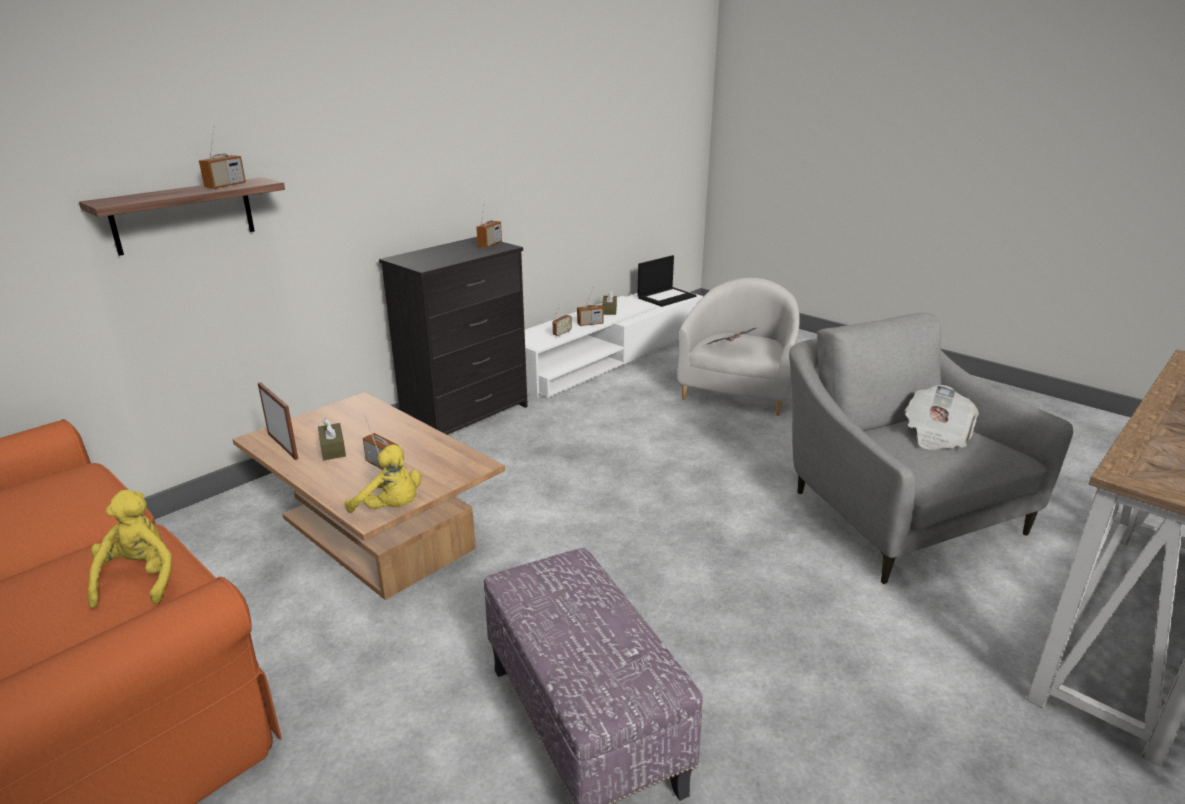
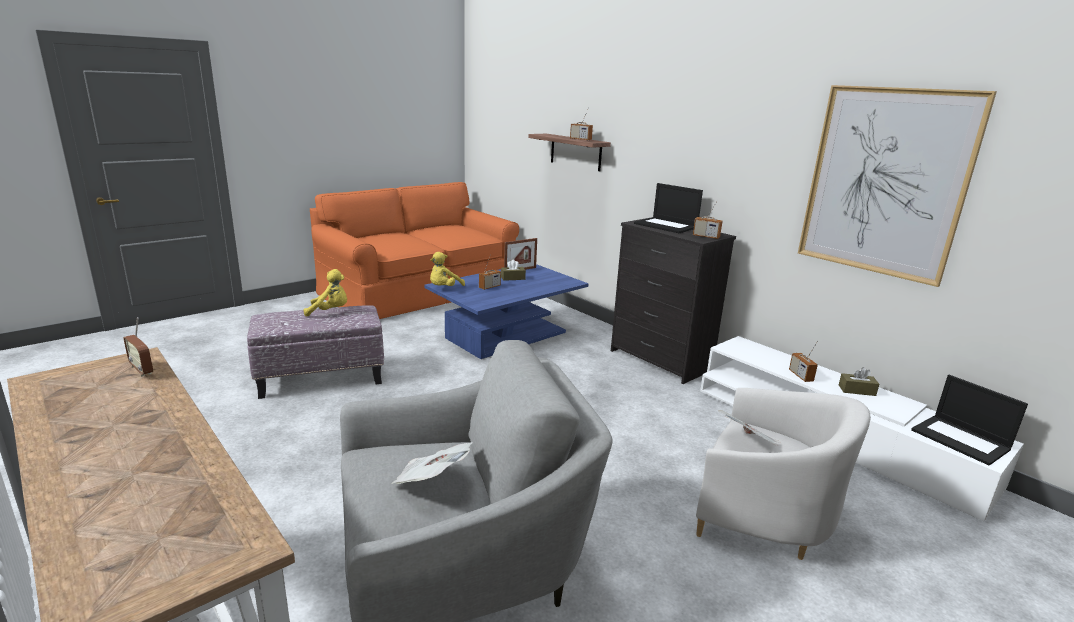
camera: 95 degrees right, 5 degrees down
yellow plush toy [88,490,172,608] -> yellow plush toy moved to [304,269,347,317]
brown coffee table [233,392,505,600] -> blue coffee table [425,264,589,359]
radio [553,305,572,337] -> radio moved to [123,317,153,377]
none -> laptop [634,183,703,233]
none -> picture [798,85,997,287]

